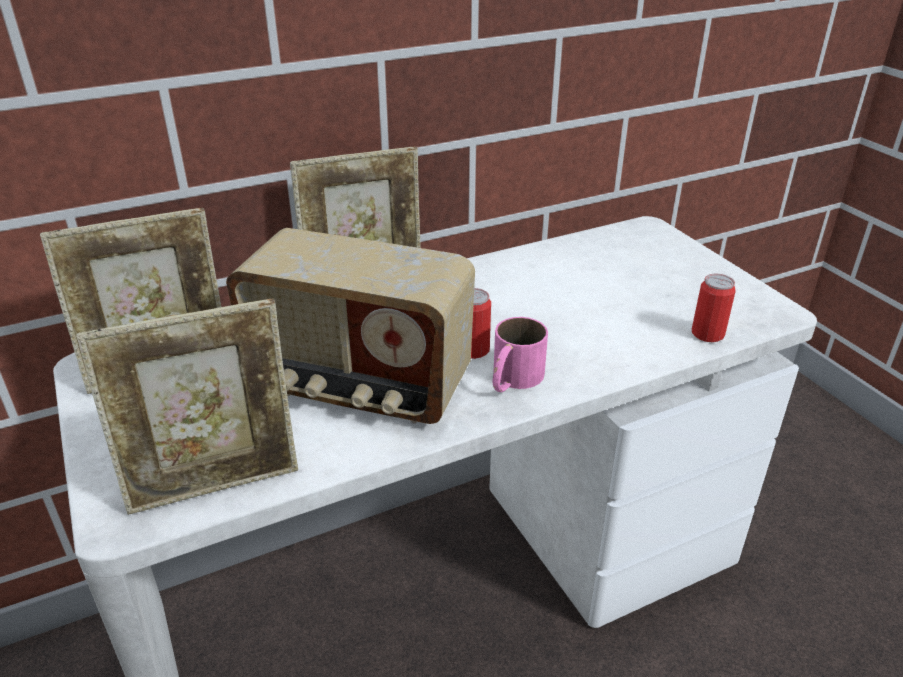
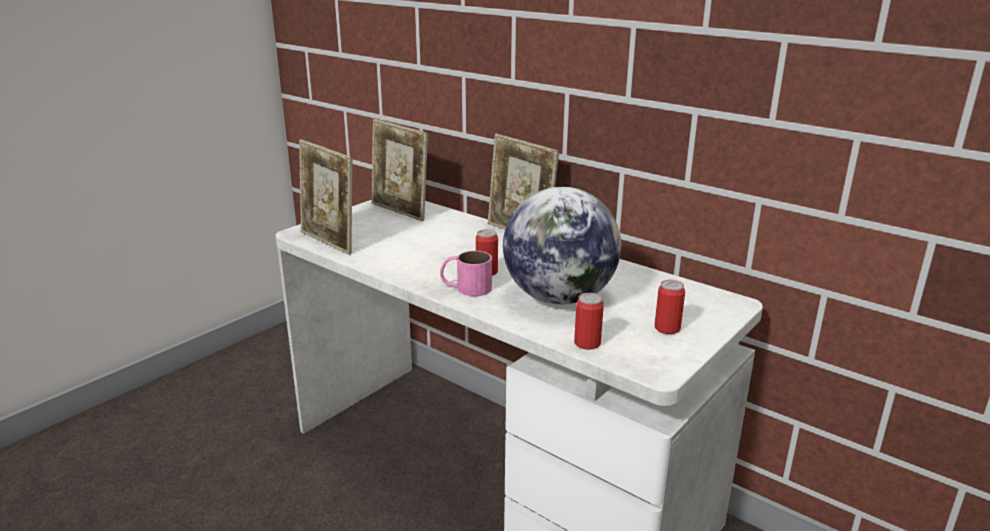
camera: 65 degrees right, 10 degrees down
radio [226,228,475,424] -> none
none -> globe [503,187,621,305]
none -> can [654,280,685,334]

